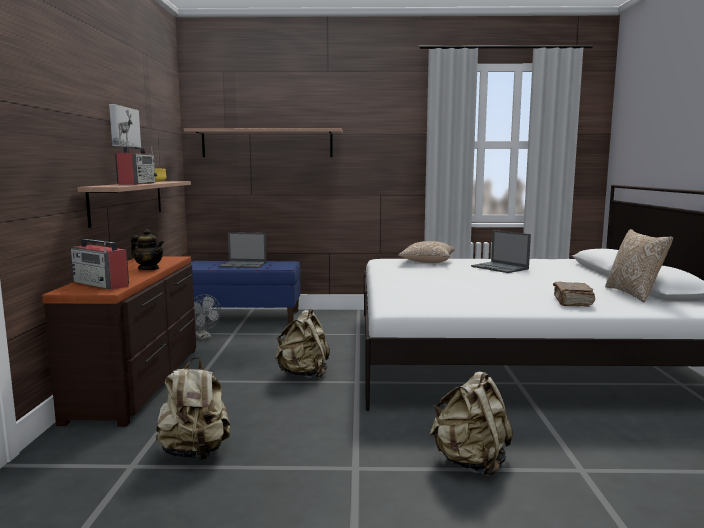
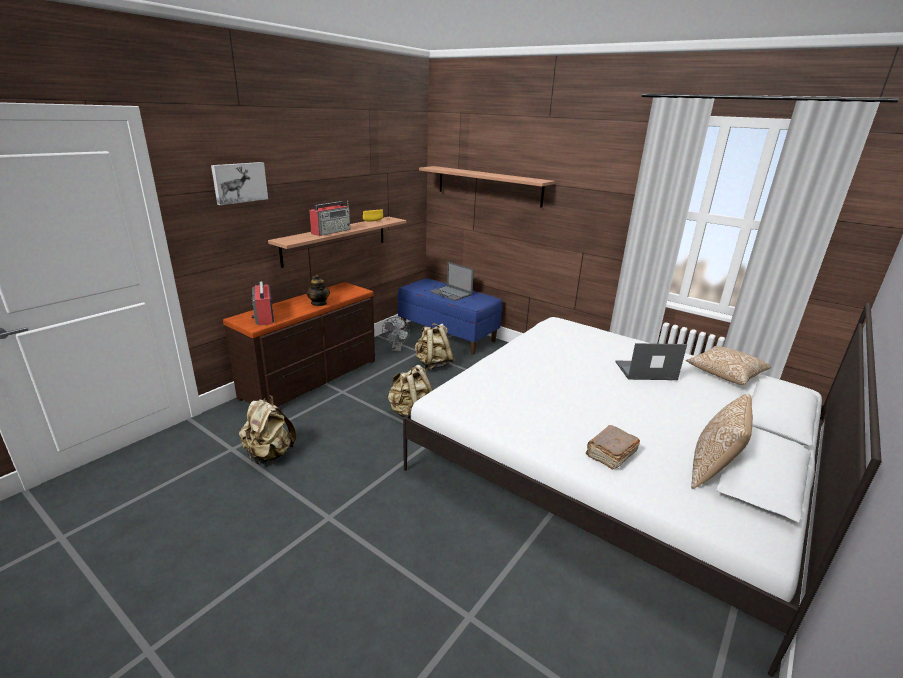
camera: 35 degrees right, 15 degrees up
picture [109,104,141,148] -> picture moved to [211,162,268,205]
pillow [398,241,455,263] -> pillow moved to [686,346,771,385]
beige backpack [429,371,513,477] -> beige backpack moved to [415,323,455,370]
laptop [471,230,531,273] -> laptop turned 90 degrees clockwise [615,343,687,380]

